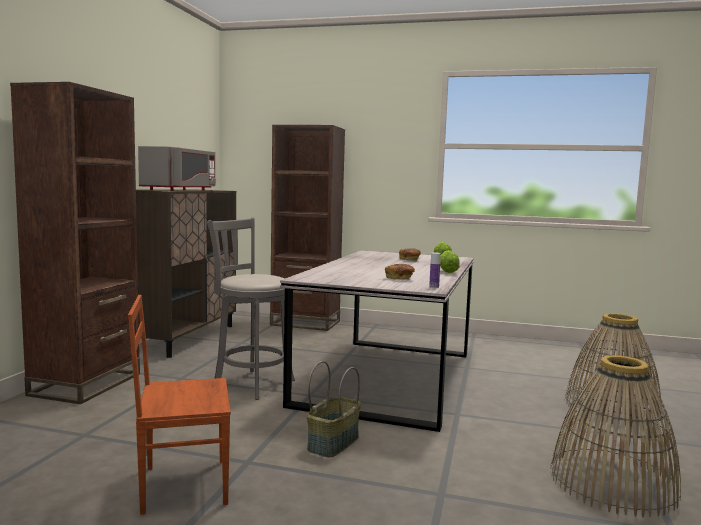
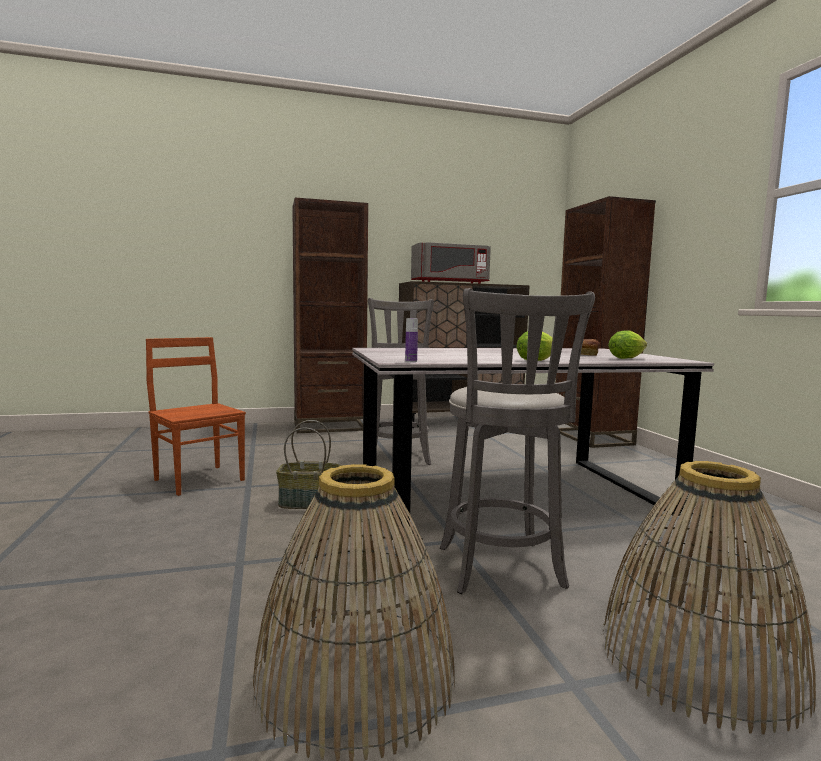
camera: 60 degrees right, 0 degrees up
bread [385,264,415,280] -> none
none -> grey stool [440,288,595,594]

